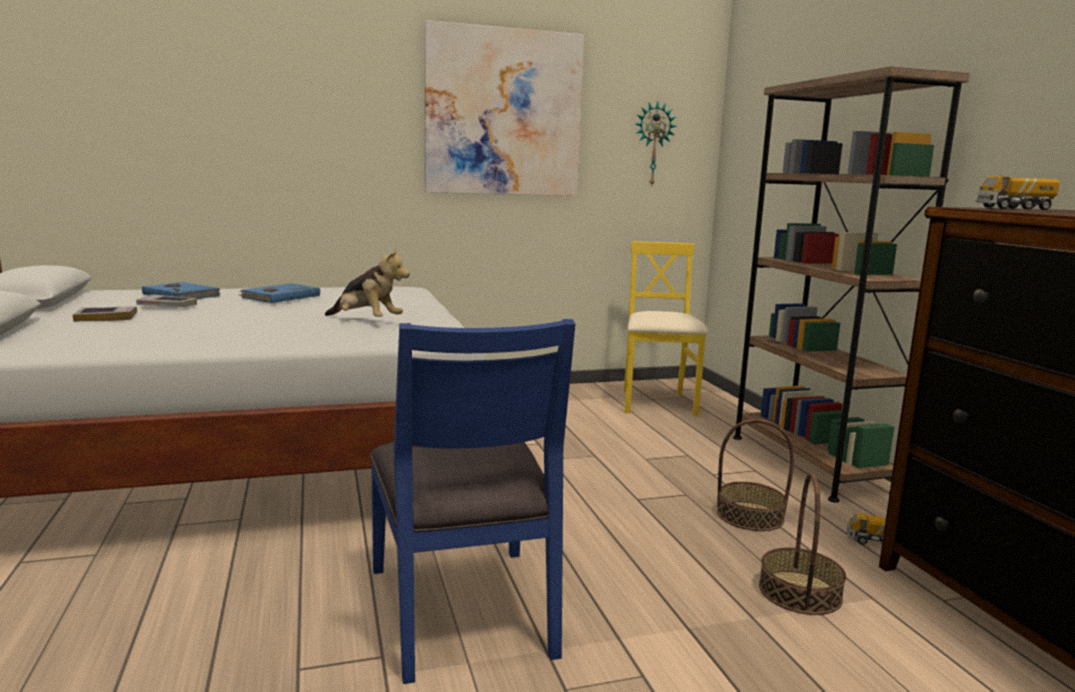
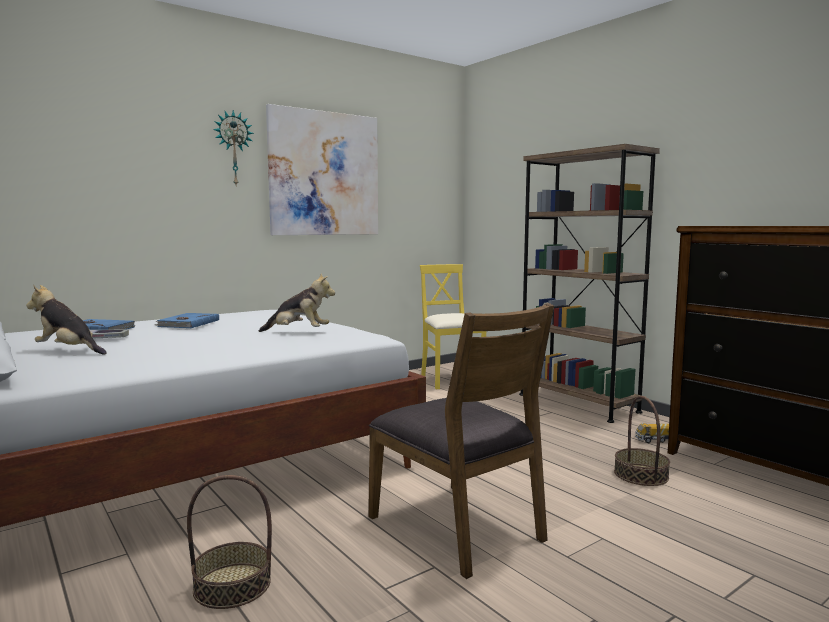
camera: 20 degrees left, 5 degrees down
book [73,306,137,322] -> plush toy [26,285,106,355]
blue chair [370,319,575,684] -> brown chair [368,303,554,579]
wall clock [635,101,677,185] -> wall clock moved to [213,110,254,185]
basket [717,419,794,531] -> basket moved to [187,475,272,609]
toy truck [976,175,1060,210] -> none

